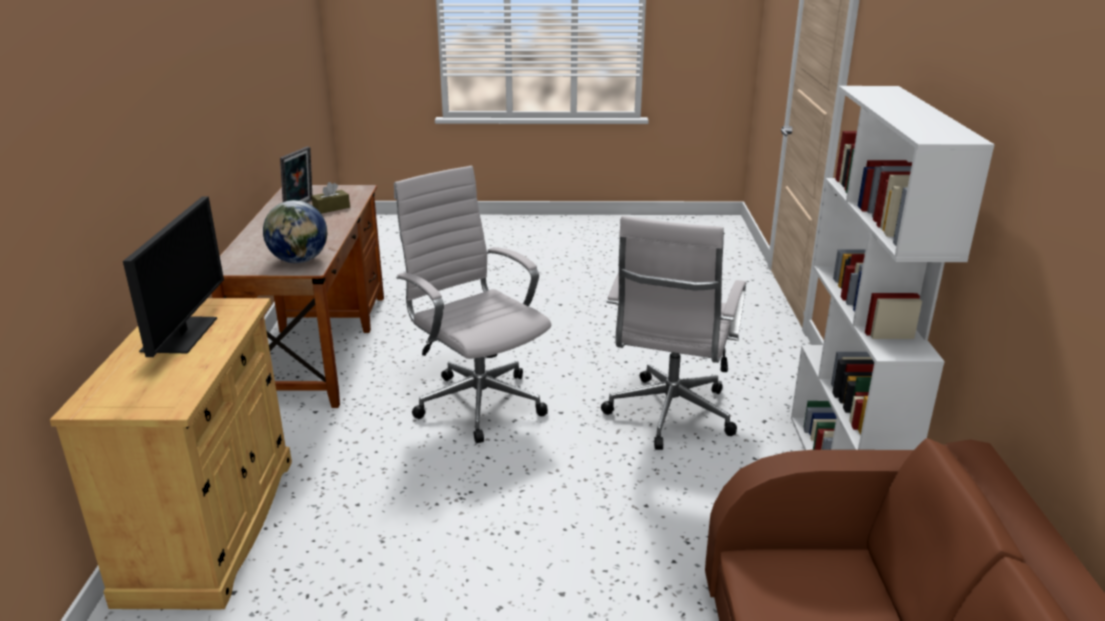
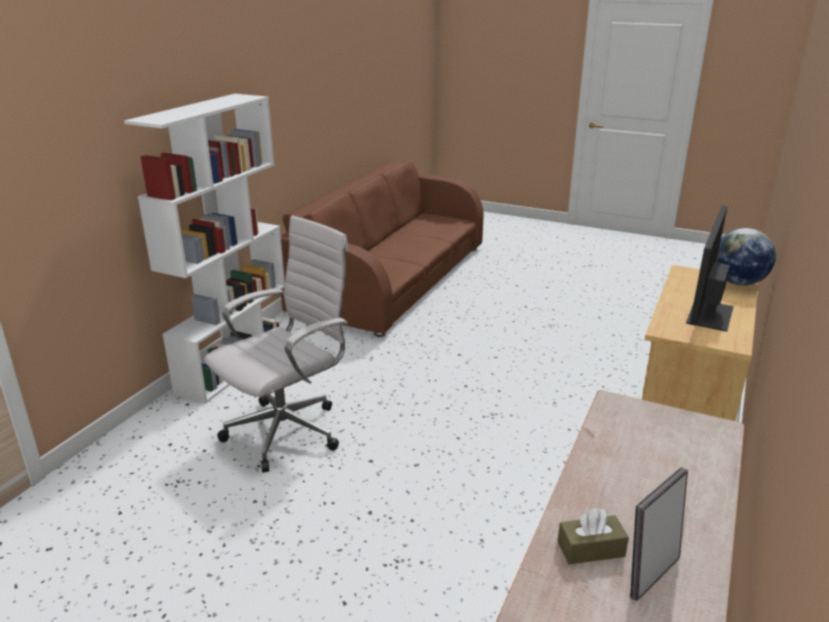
camera: 155 degrees left, 0 degrees up
globe [263,200,327,263] -> globe moved to [716,228,776,286]
white office chair [394,166,551,443] -> none

